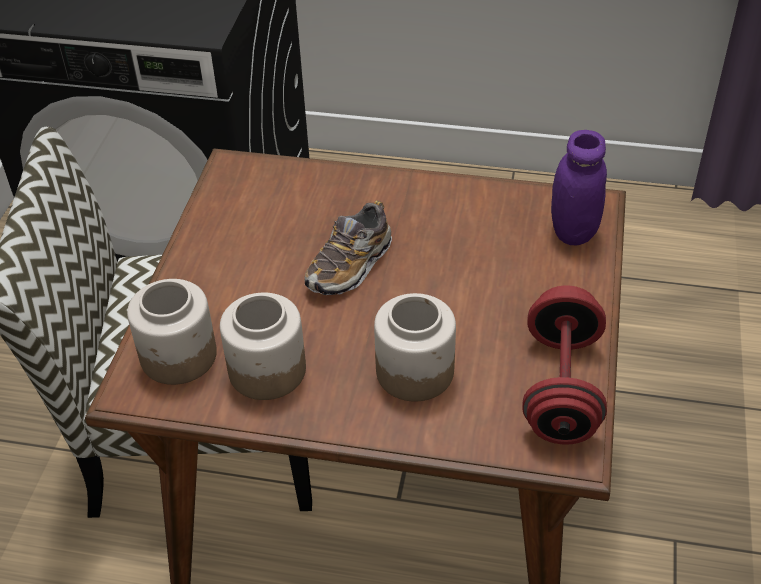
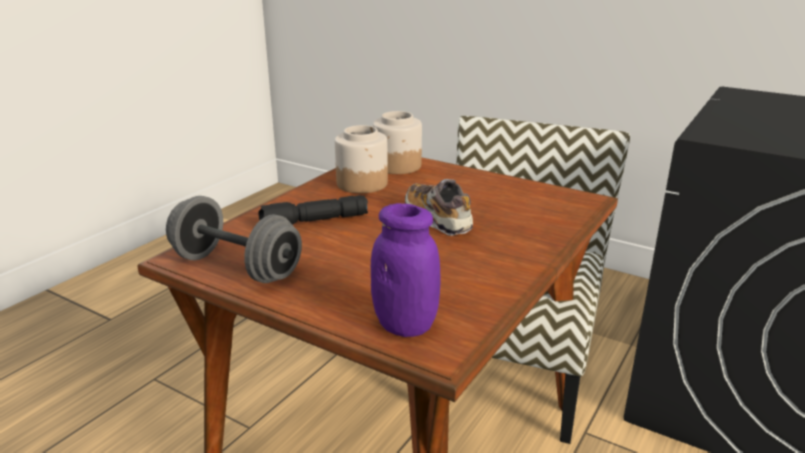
camera: 110 degrees right, 20 degrees down
jar [374,293,456,401] -> black flashlight [258,195,368,225]
red dumbbell [522,286,607,445] -> grey dumbbell [166,196,302,283]

